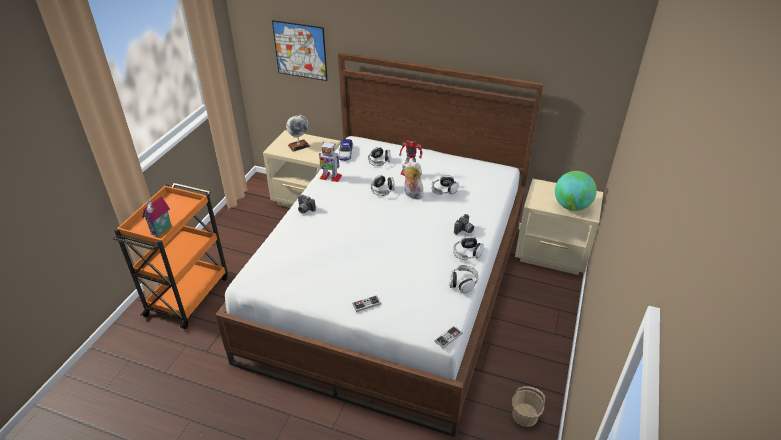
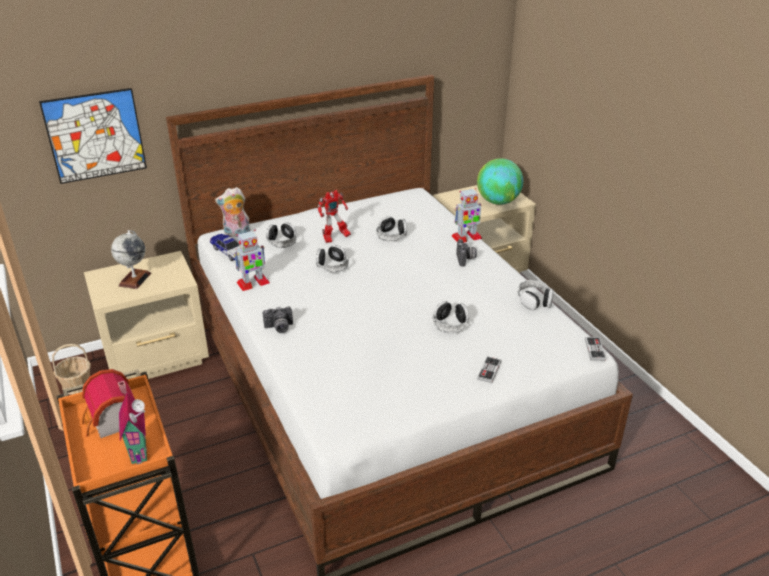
camera: 45 degrees left, 5 degrees down
plush toy [402,161,423,199] -> plush toy moved to [215,187,251,237]
headphones [453,236,484,260] -> headphones moved to [432,301,469,333]
basket [512,386,545,427] -> basket moved to [52,344,91,395]
none -> toy house [81,369,135,438]
none -> toy robot [452,188,482,243]

